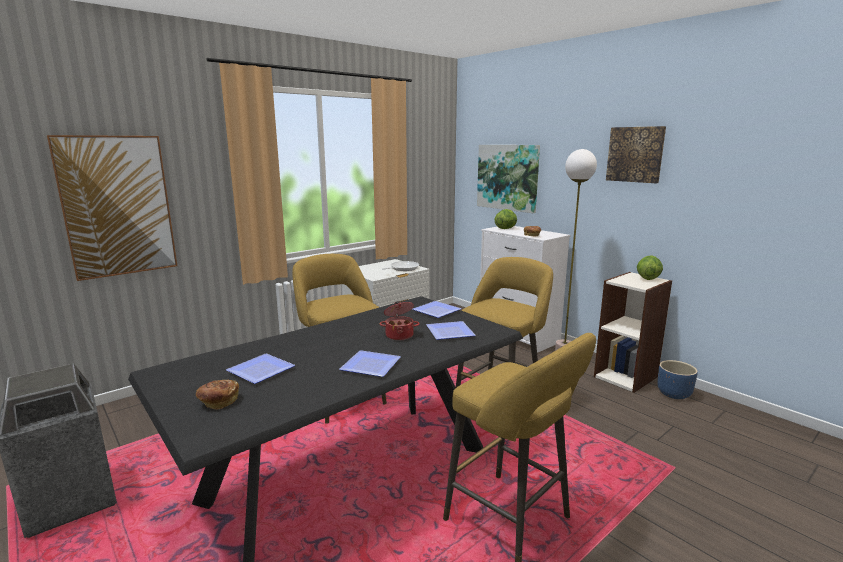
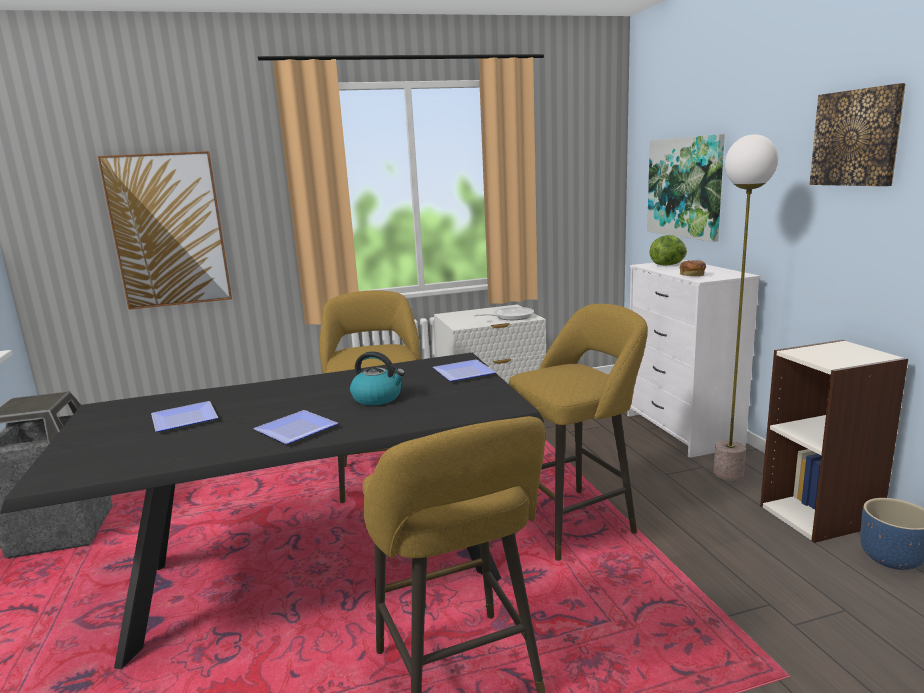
camera: 25 degrees right, 0 degrees up
bread [196,380,239,409] -> none
cooking pot [379,301,420,340] -> kettle [350,351,405,405]
plate [426,321,476,340] -> none
lettuce [637,255,663,280] -> none

